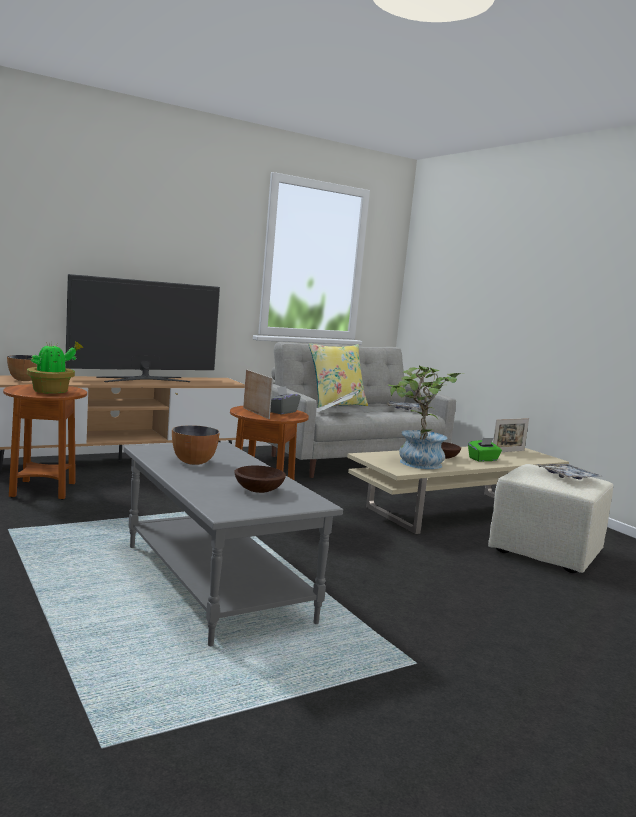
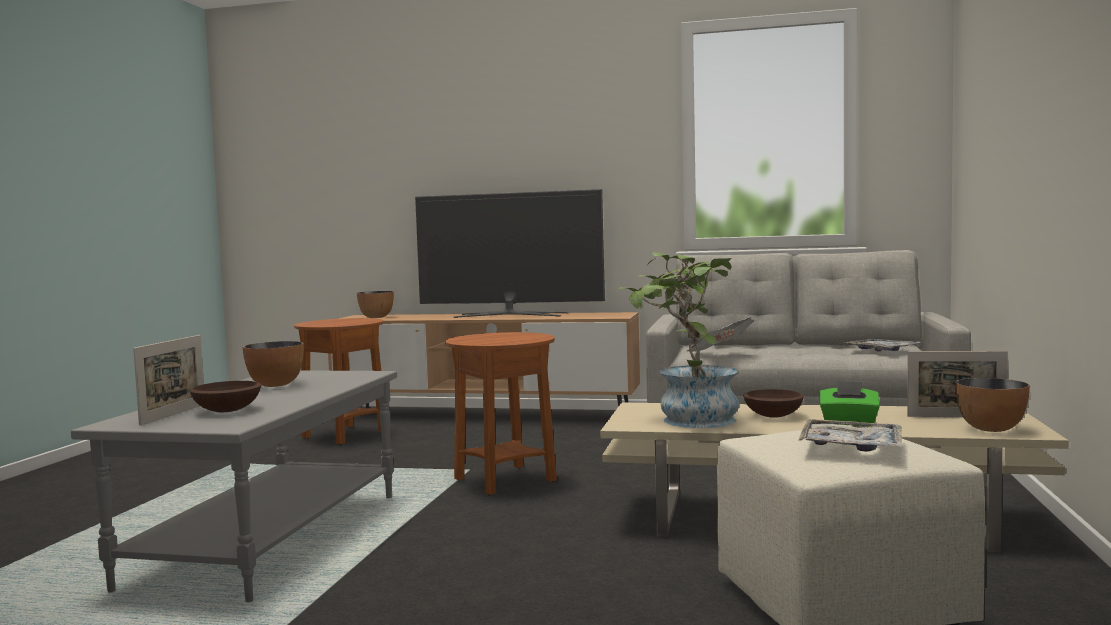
camera: 45 degrees right, 5 degrees down
potted plant [27,341,84,394] -> none
picture frame [243,369,273,419] -> picture frame moved to [133,335,204,425]
grey tissue box [270,386,301,414] -> none
yellow pillow [309,343,368,408] -> none
none -> bowl [956,378,1030,432]

